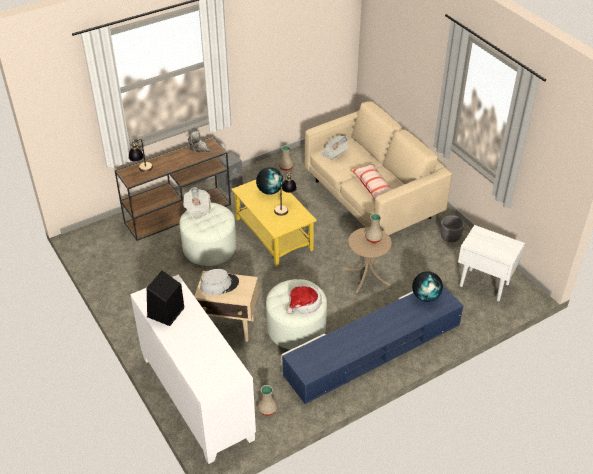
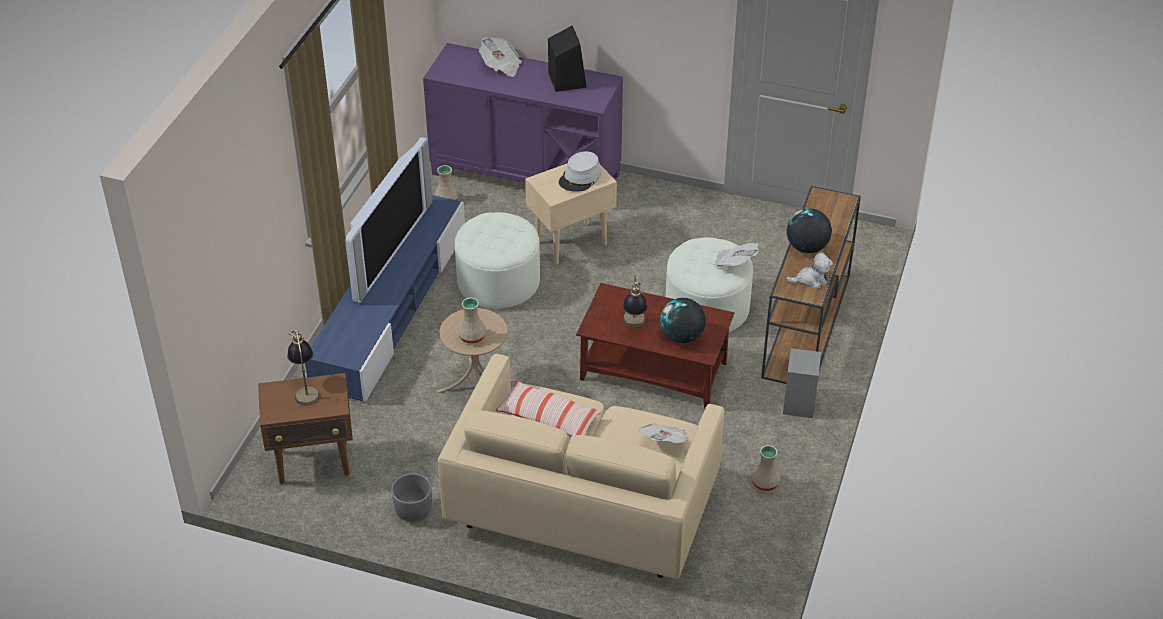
camera: 140 degrees right, 0 degrees up
table lamp [129,139,153,172] -> table lamp moved to [287,329,320,406]
white cabinet [130,274,256,464] -> purple cabinet [423,43,623,183]
yellow coffee table [231,180,317,266] -> brown coffee table [576,283,734,408]
hat [286,285,322,314] -> none
globe [412,271,443,302] -> globe moved to [786,208,832,253]
white side table [458,225,525,301] -> brown side table [258,373,353,484]
none -> television [345,137,433,303]
none -> newspaper [479,37,522,77]

